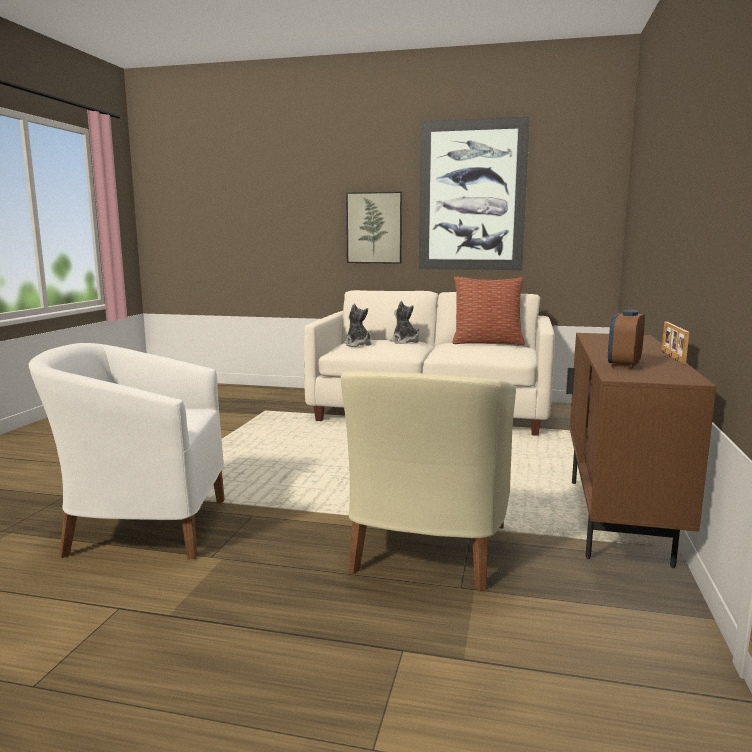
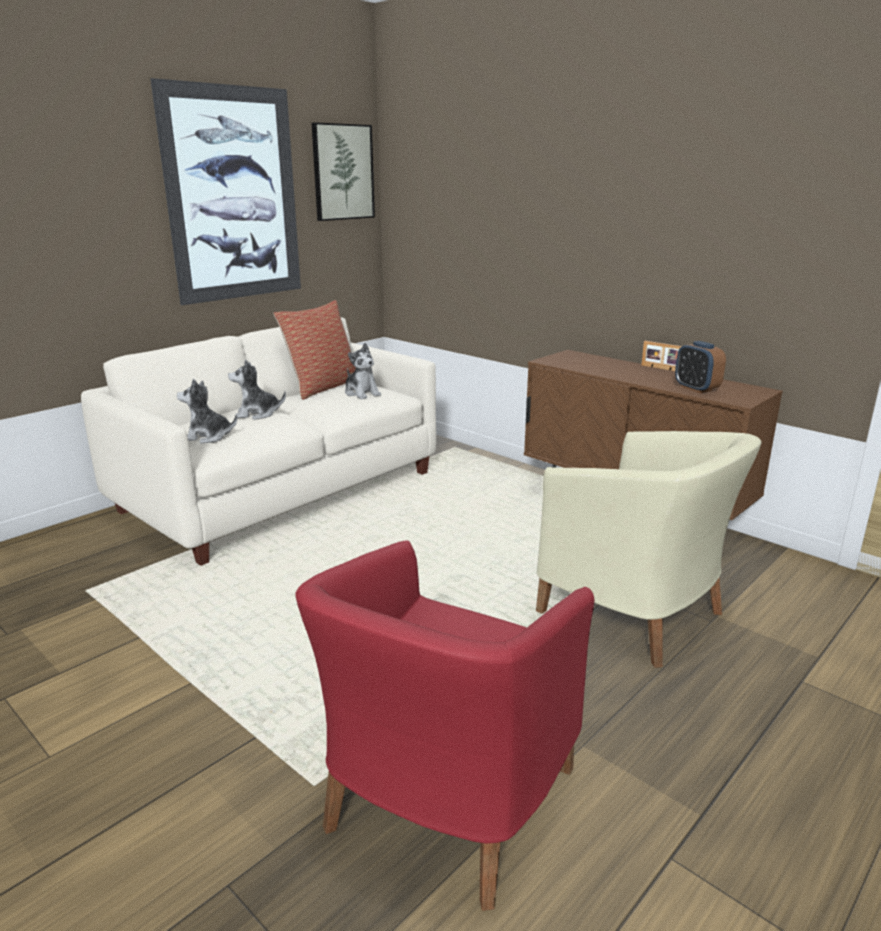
camera: 60 degrees left, 10 degrees up
white armchair [29,343,225,559] -> red armchair [295,540,595,911]
picture [346,192,402,264] -> picture moved to [312,122,375,221]
none -> plush toy [345,343,381,399]

